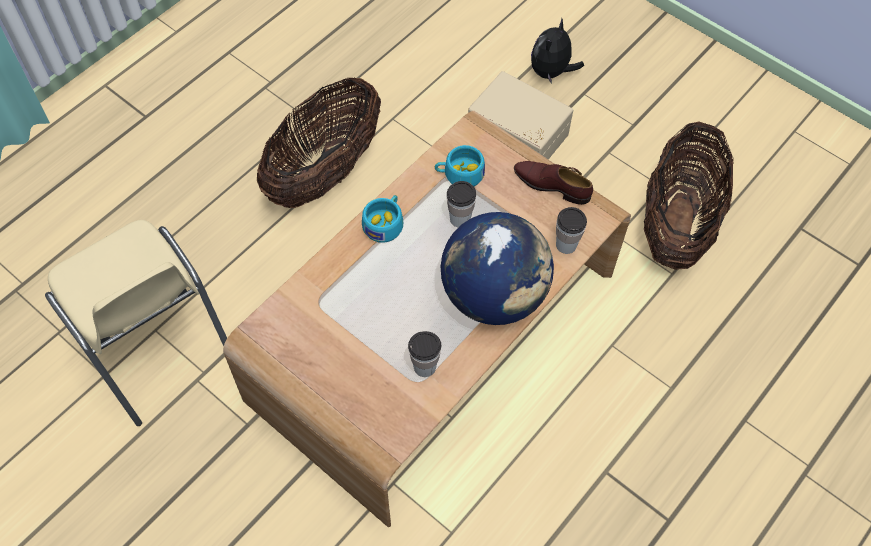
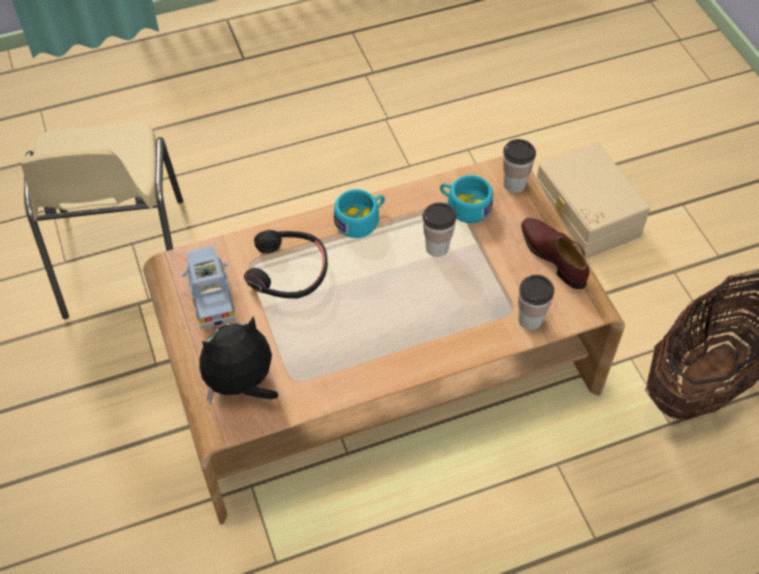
camera: 30 degrees right, 5 degrees down
basket [257,77,381,208] -> none
cup [408,331,441,377] -> cup moved to [503,139,536,193]
globe [440,212,554,325] -> none
plush toy [531,19,584,84] -> plush toy moved to [199,316,278,405]
none -> blue toy car [182,246,236,330]
none -> black headphones [244,230,328,299]

